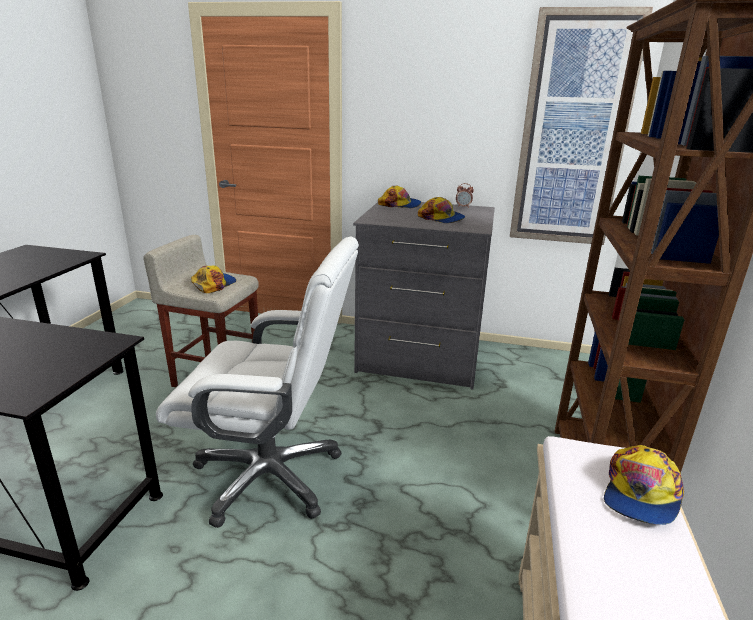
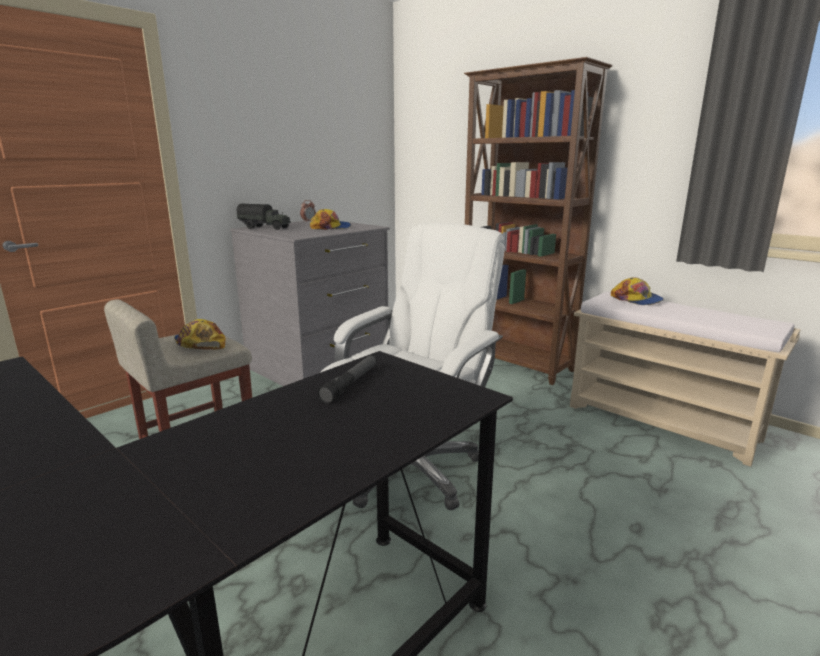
camera: 60 degrees left, 5 degrees down
cap [378,186,421,208] -> toy truck [236,204,291,230]
picture [510,7,653,245] -> none
none -> flashlight [317,355,377,404]

